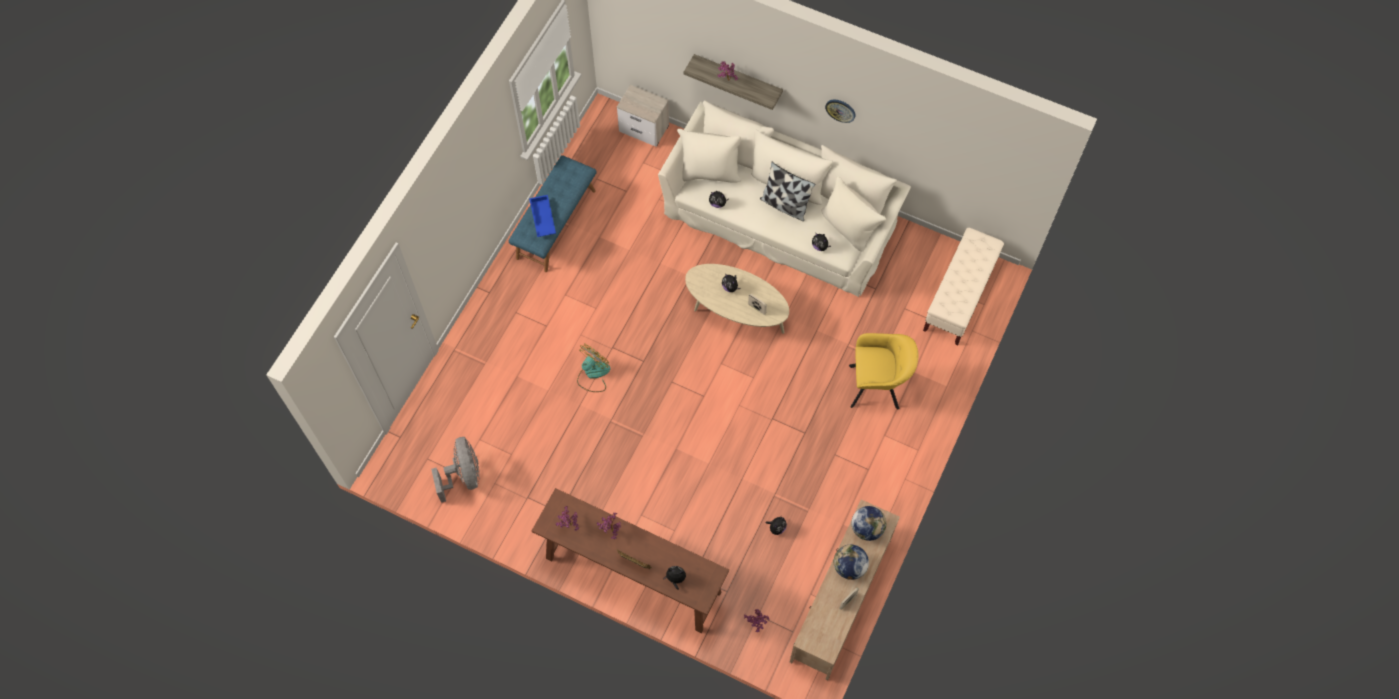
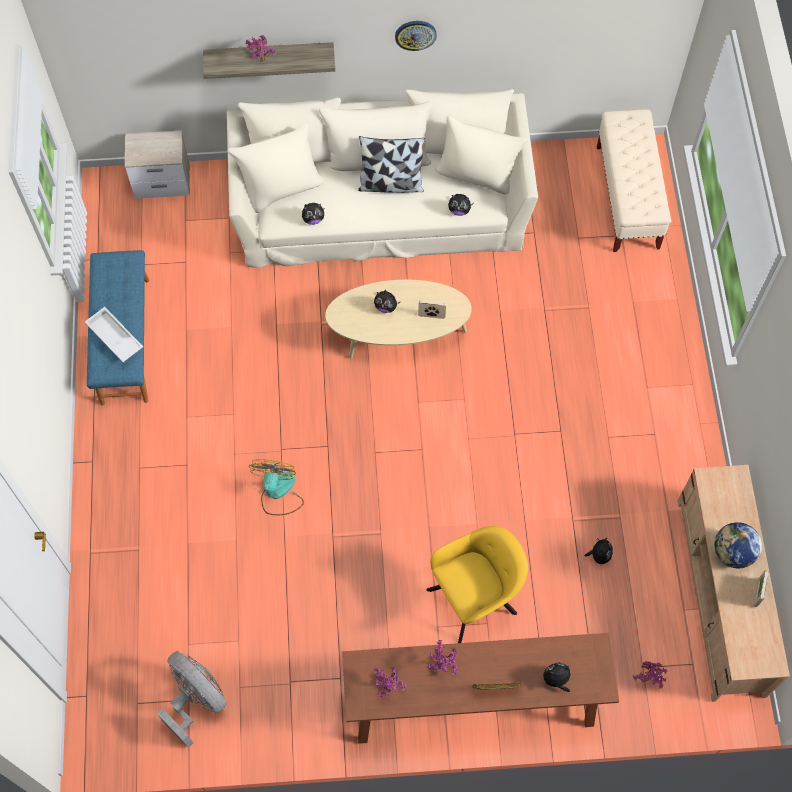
camera: 30 degrees left, 0 degrees up
blue tray [529,195,556,237] -> white tray [85,307,143,362]
yellow armchair [849,333,919,409] -> yellow armchair moved to [426,526,528,643]
globe [851,506,886,541] -> none

